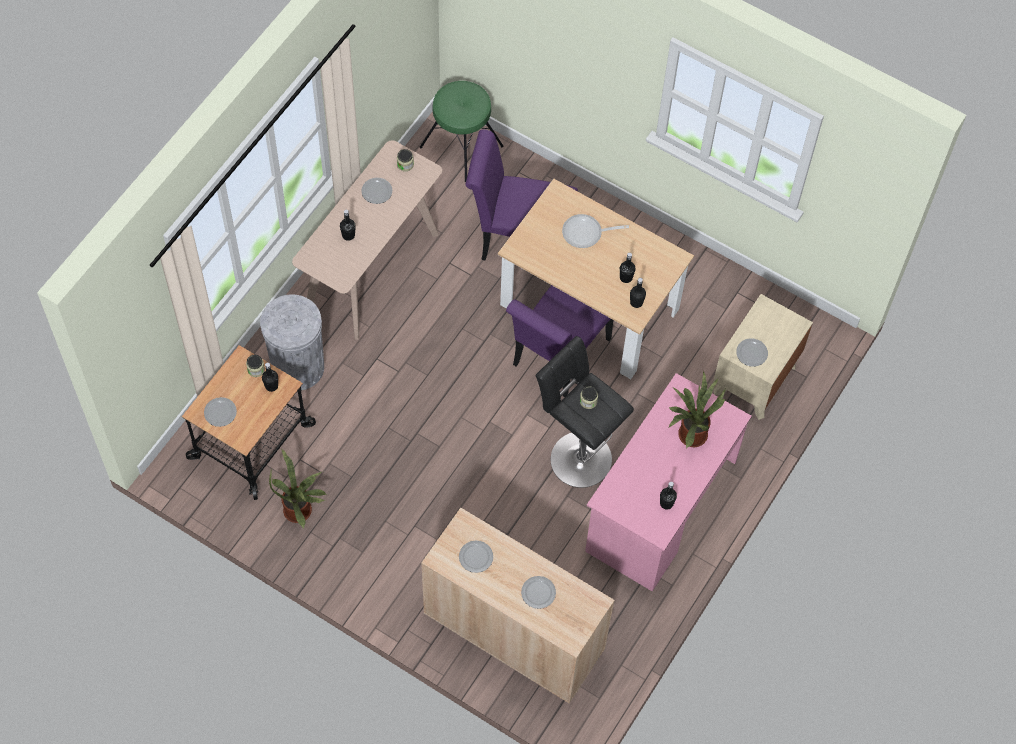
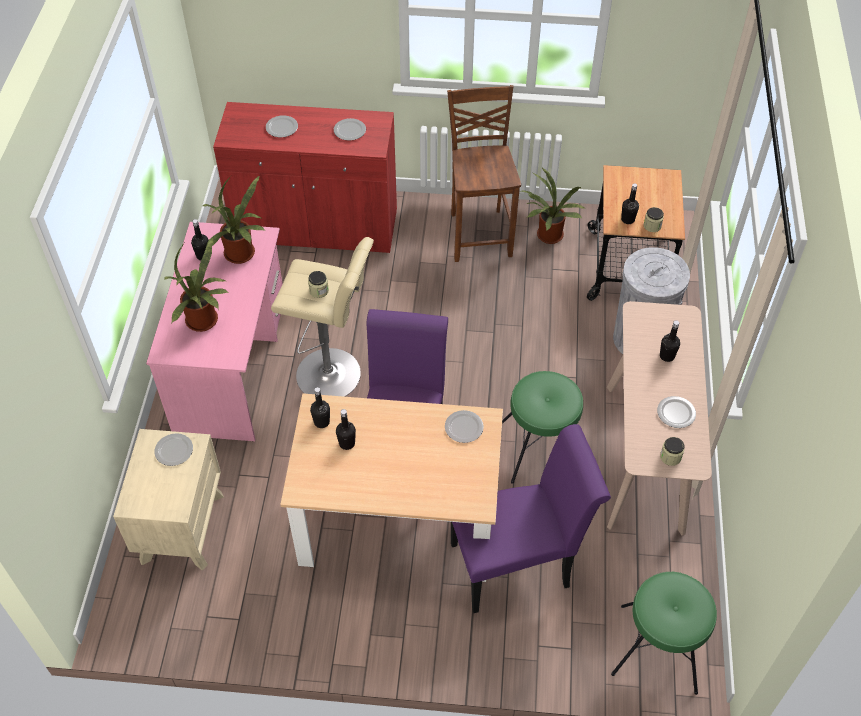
camera: 155 degrees right, 10 degrees down
plate [204,397,237,427] -> plate moved to [445,410,484,443]
beige cabinet [421,508,614,703] -> red cabinet [213,102,397,253]
black stool [535,336,634,488] -> beige stool [271,237,374,397]
frying pan [562,214,629,248] -> none
none -> potted plant [203,176,265,264]
none -> brown chair [447,85,521,262]
none -> green stool [502,371,583,484]

